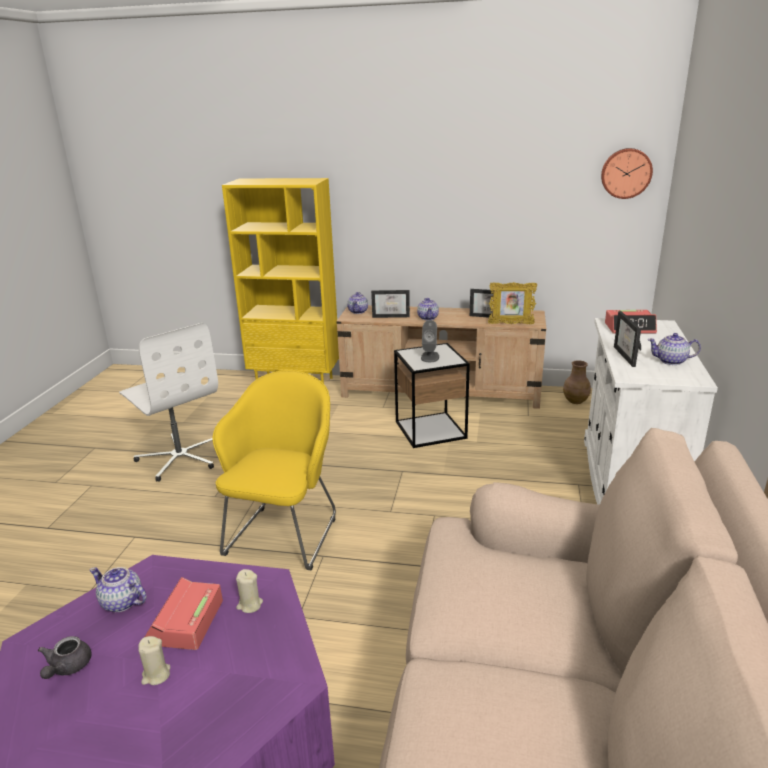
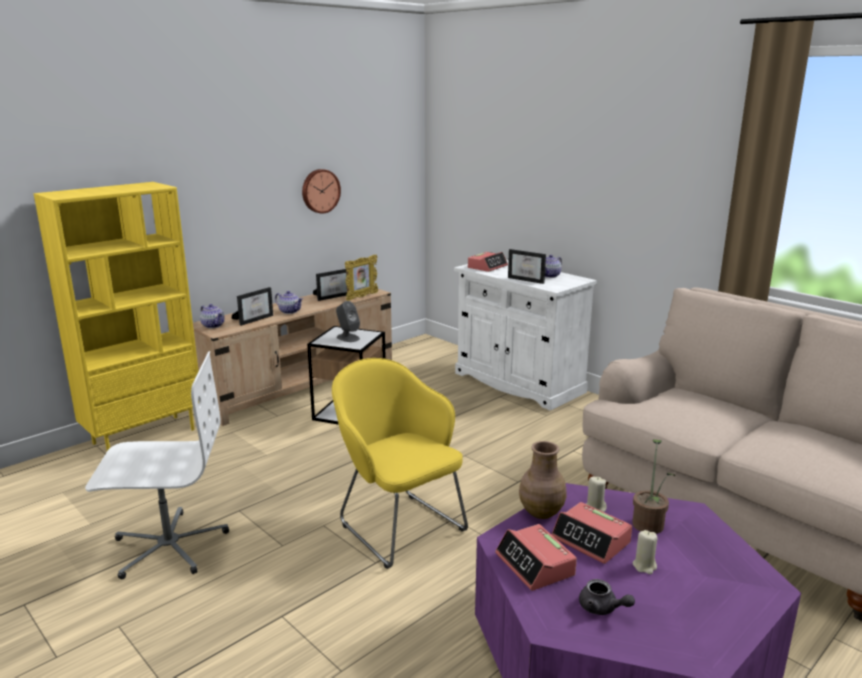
camera: 55 degrees left, 5 degrees down
teapot [90,567,146,612] -> alarm clock [495,524,577,591]
brown vase [563,360,591,404] -> brown vase moved to [519,441,566,519]
wall clock [601,148,653,199] -> wall clock moved to [302,169,341,213]
none -> potted plant [632,439,675,534]

